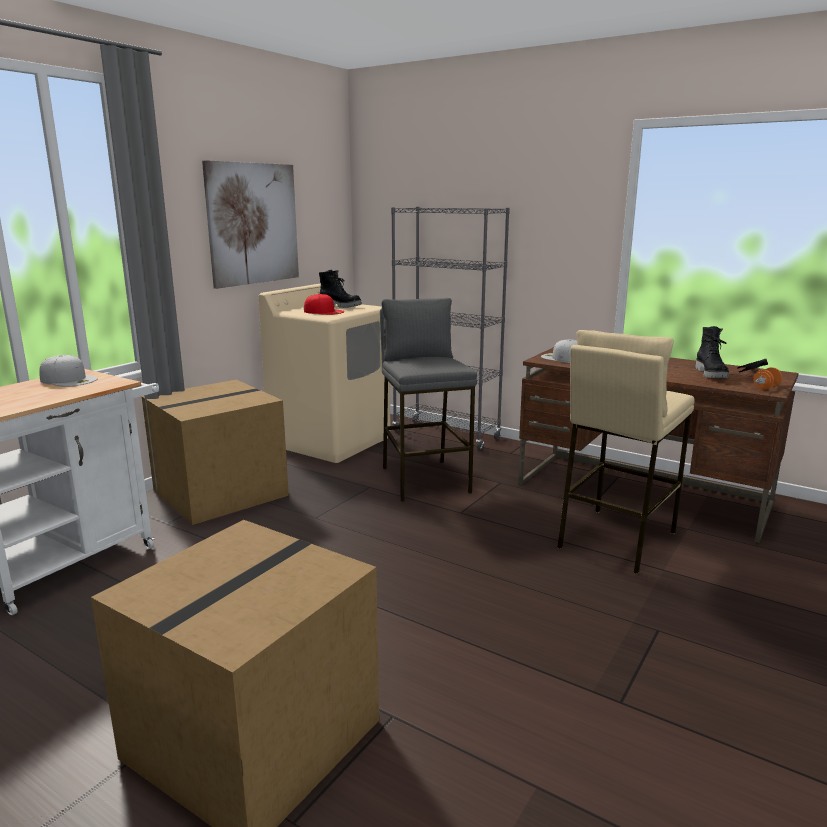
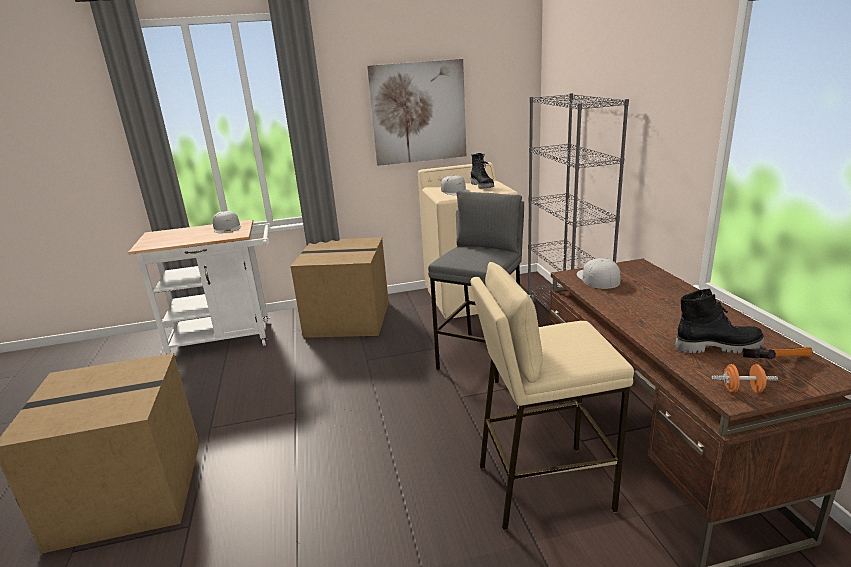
camera: 45 degrees right, 5 degrees up
red cap [304,294,344,315] -> white cap [441,175,470,195]
black boot [695,326,729,378] -> black boot turned 135 degrees counterclockwise [675,289,764,353]

